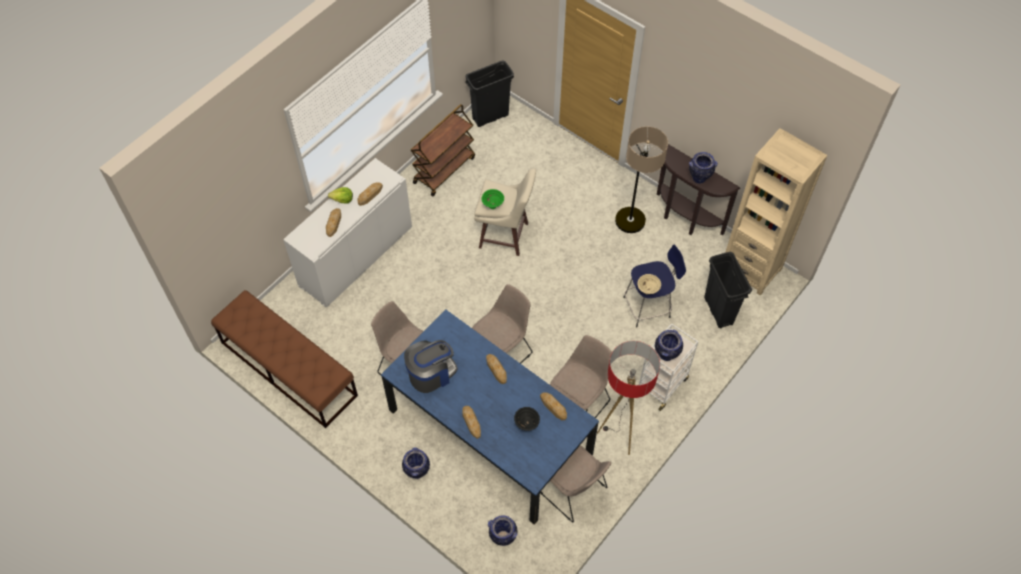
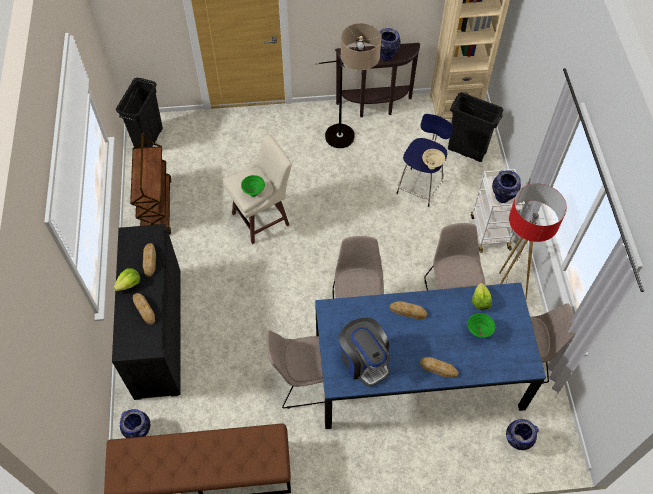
camera: 45 degrees left, 0 degrees up
white cabinet [283,158,412,307] -> black cabinet [112,224,181,400]
vase [402,447,430,479] -> vase moved to [120,409,150,438]
coffee machine [404,340,458,393] -> coffee machine turned 135 degrees clockwise [339,318,390,387]
black bowl [514,407,540,431] -> green bowl [467,313,496,338]
bread [540,392,567,420] -> lettuce [472,283,492,310]

